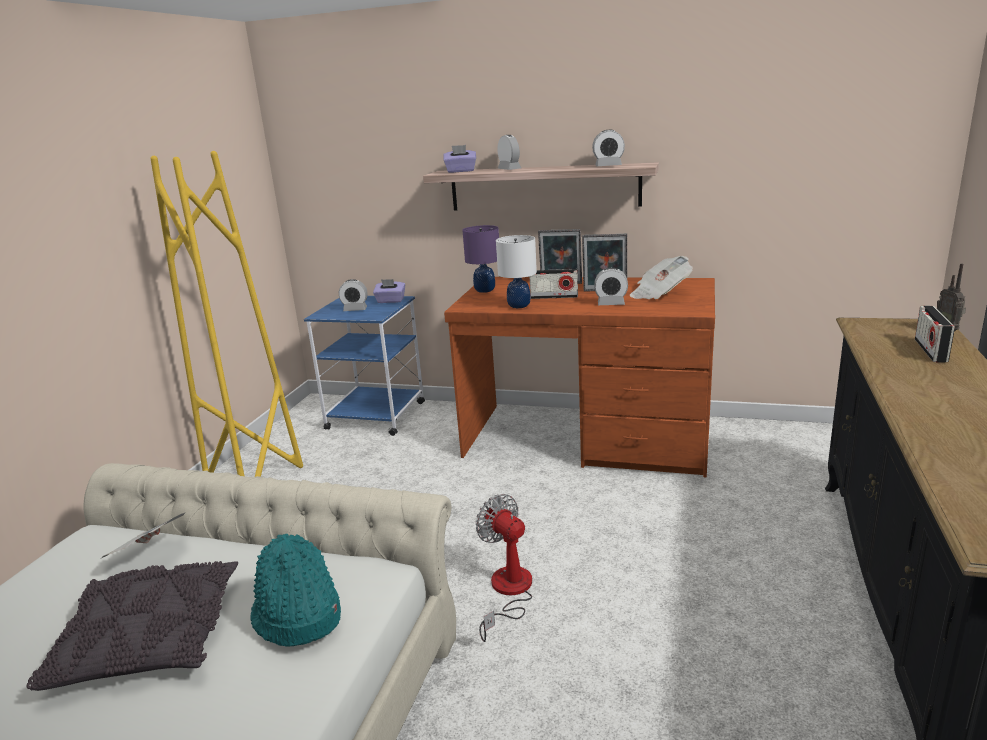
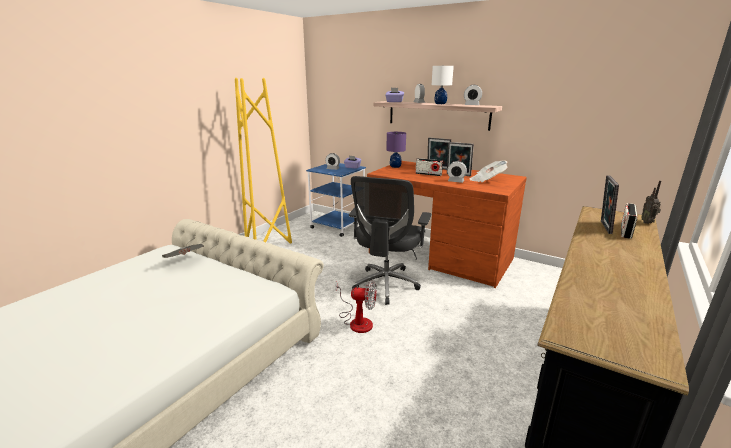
camera: 15 degrees right, 0 degrees up
black pillow [26,561,238,691] -> none
turquoise hat [250,534,341,647] -> none
fan [476,494,532,642] -> fan turned 120 degrees clockwise [336,280,377,333]
white table lamp [496,235,537,308] -> white table lamp moved to [432,65,454,104]
none -> office chair [349,176,431,305]
none -> picture frame [601,175,619,234]

